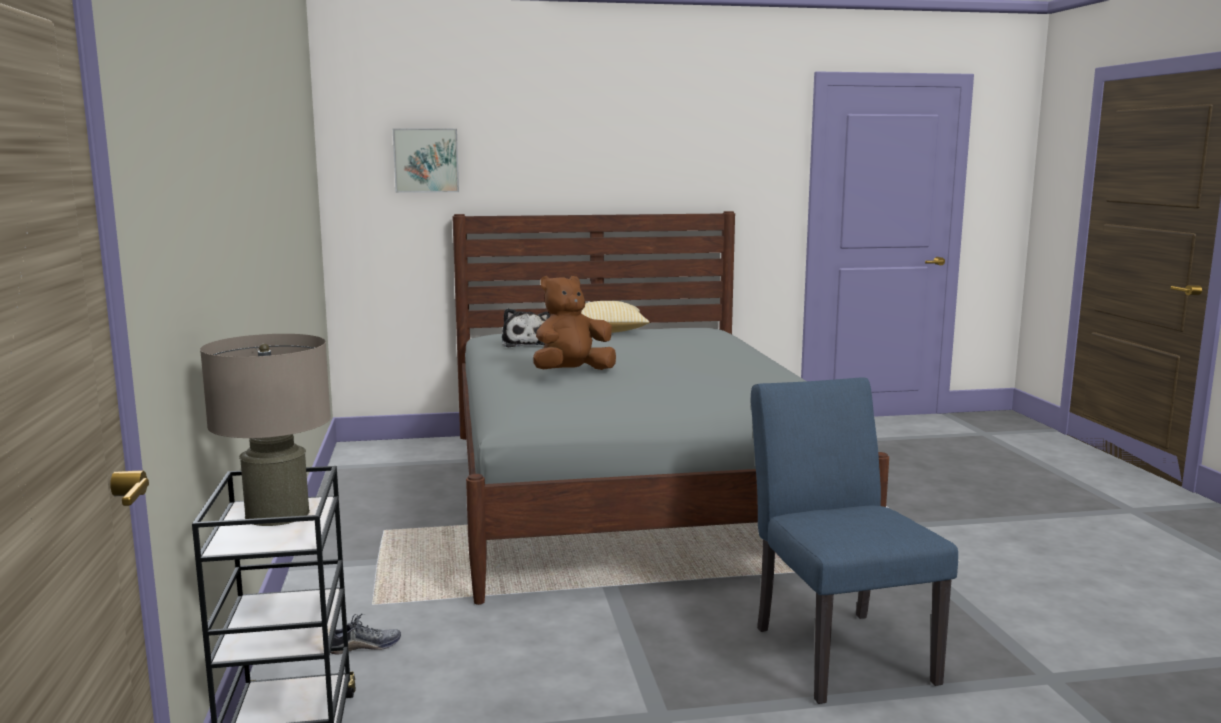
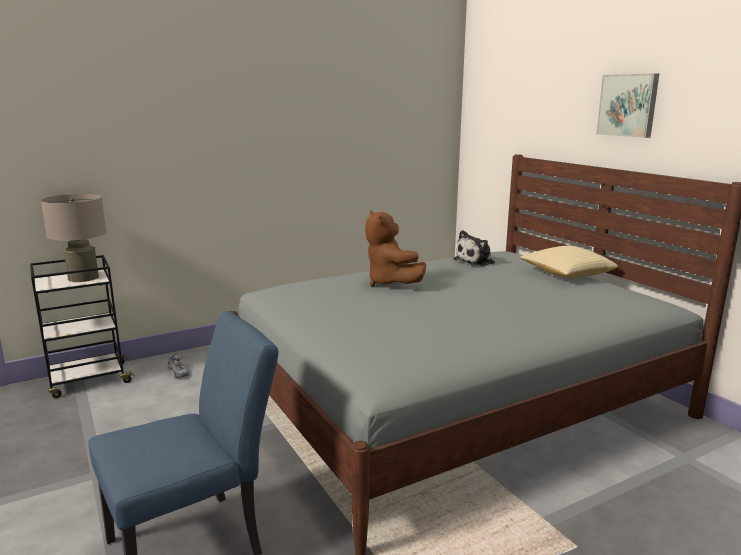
camera: 70 degrees right, 5 degrees up
picture [393,128,459,193] -> picture moved to [596,73,659,138]
brown plush toy [533,276,616,370] -> brown plush toy turned 150 degrees counterclockwise [365,210,426,286]

